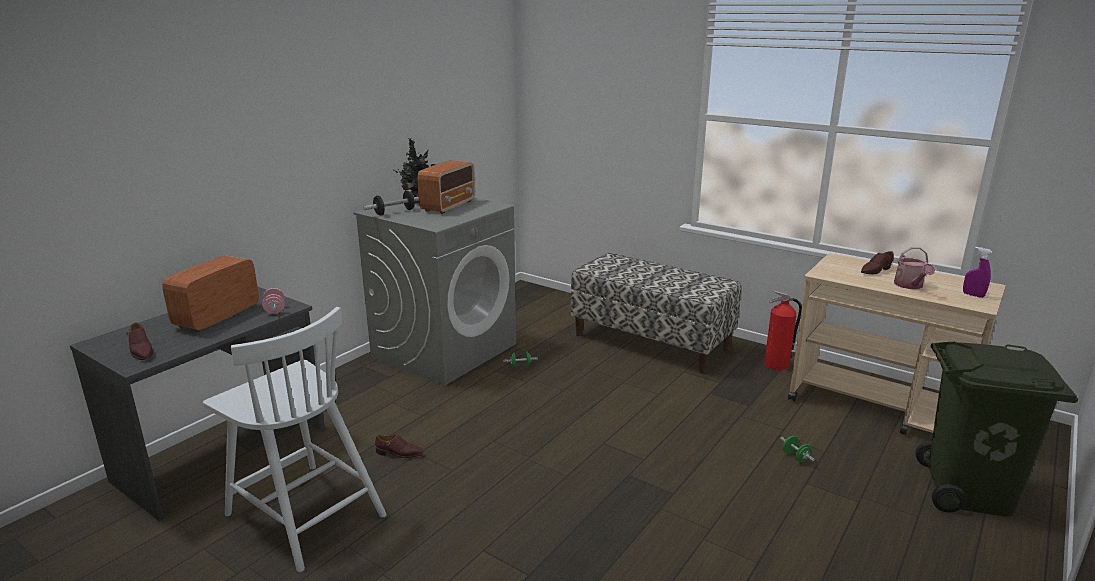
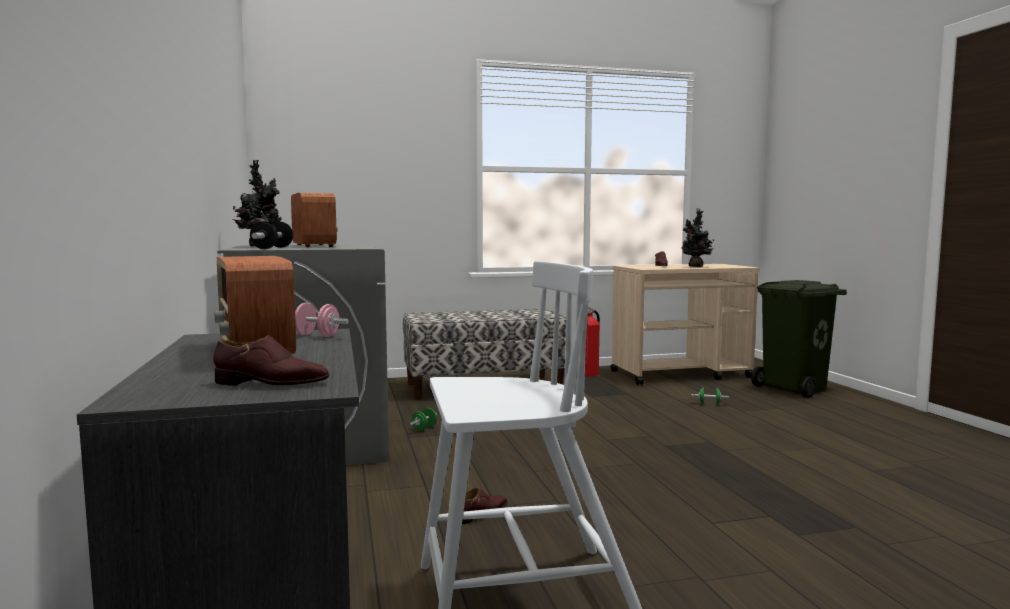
camera: 50 degrees left, 15 degrees down
watering can [894,247,935,289] -> potted plant [681,208,714,267]
purple spray bottle [963,247,992,298] -> none

